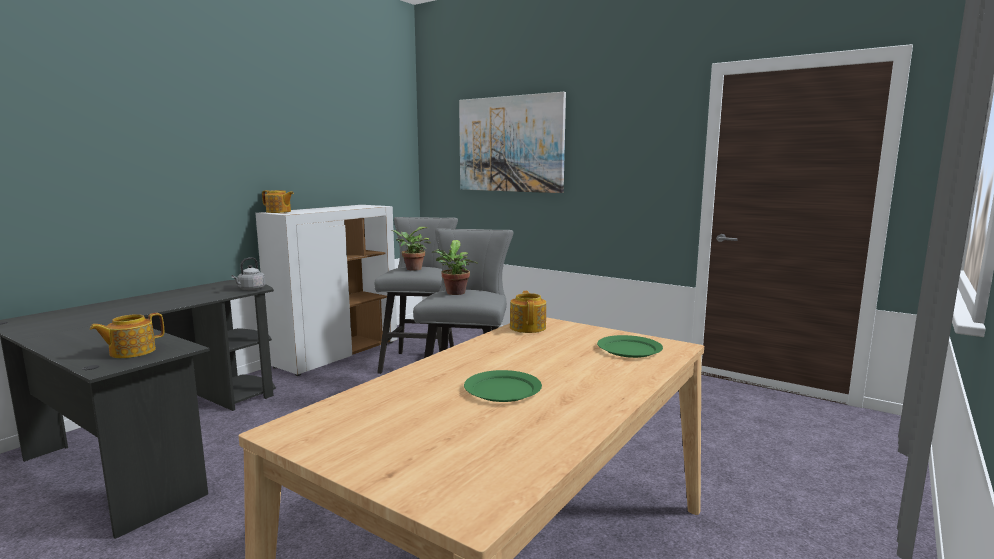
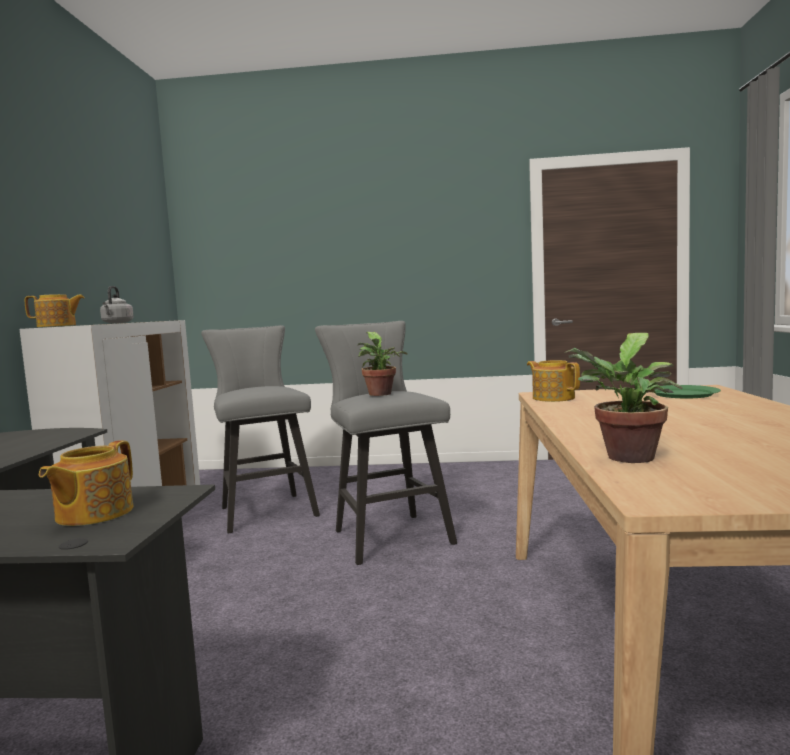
camera: 30 degrees left, 5 degrees down
grey kettle [231,257,266,290] -> grey kettle moved to [100,286,134,324]
potted plant [392,227,431,271] -> potted plant moved to [565,333,683,463]
picture [459,92,566,193] -> none
green plate [464,370,542,402] -> none

